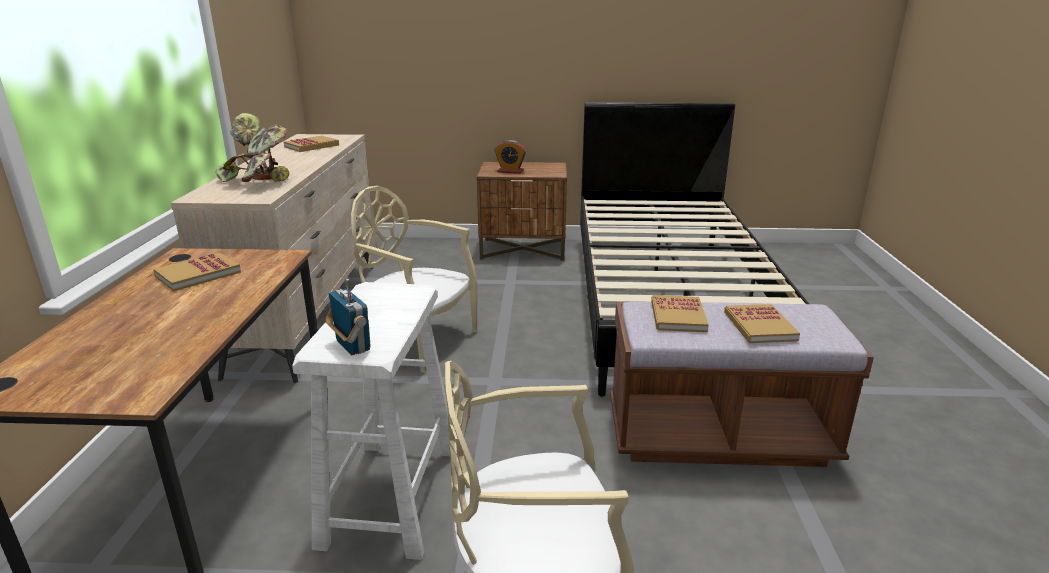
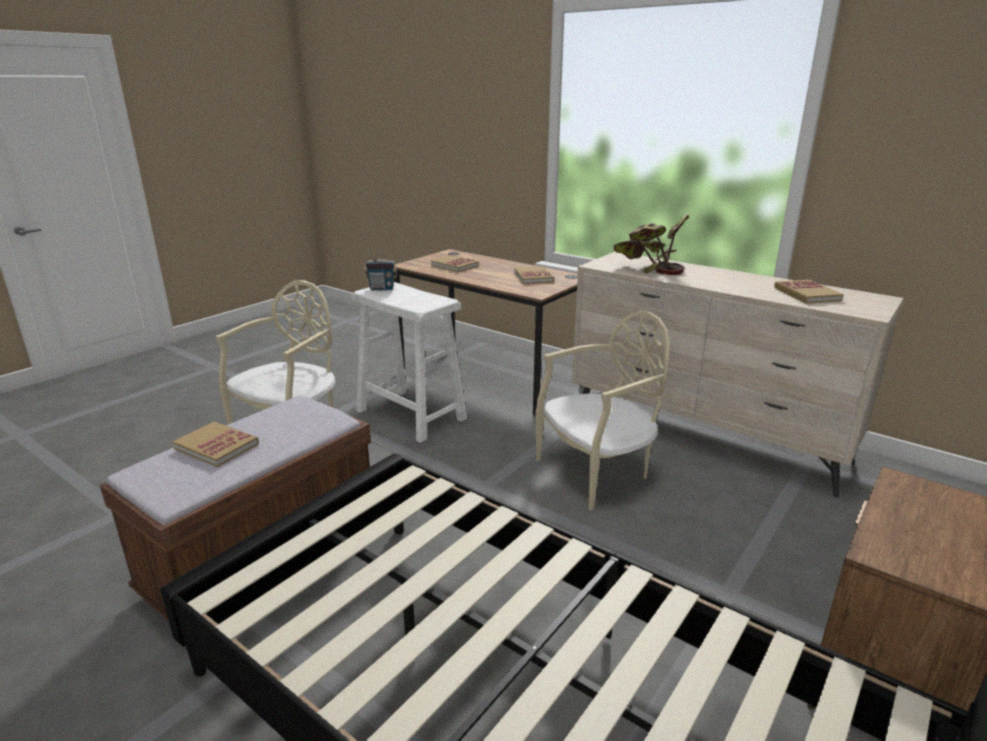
camera: 125 degrees right, 0 degrees up
alarm clock [494,140,527,174] -> none
book [651,295,709,332] -> book moved to [431,255,479,272]

